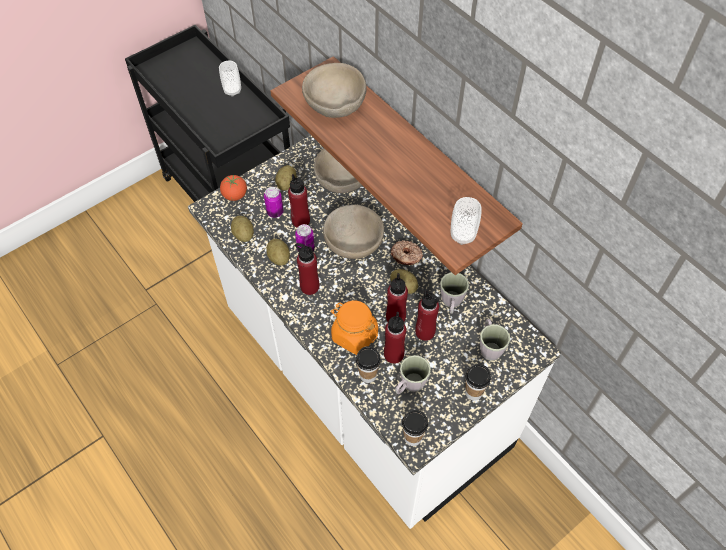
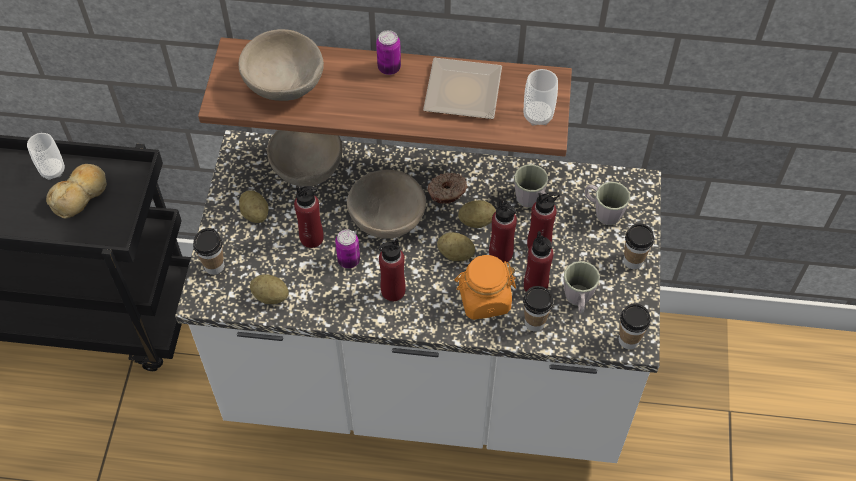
camera: 45 degrees left, 0 degrees up
tomato [220,175,247,201] -> cup [193,228,224,275]
can [264,187,283,218] -> can moved to [376,30,401,75]
potato [266,239,290,266] -> potato moved to [437,232,475,261]
none -> bread [46,164,107,219]
none -> plate [423,58,502,119]

